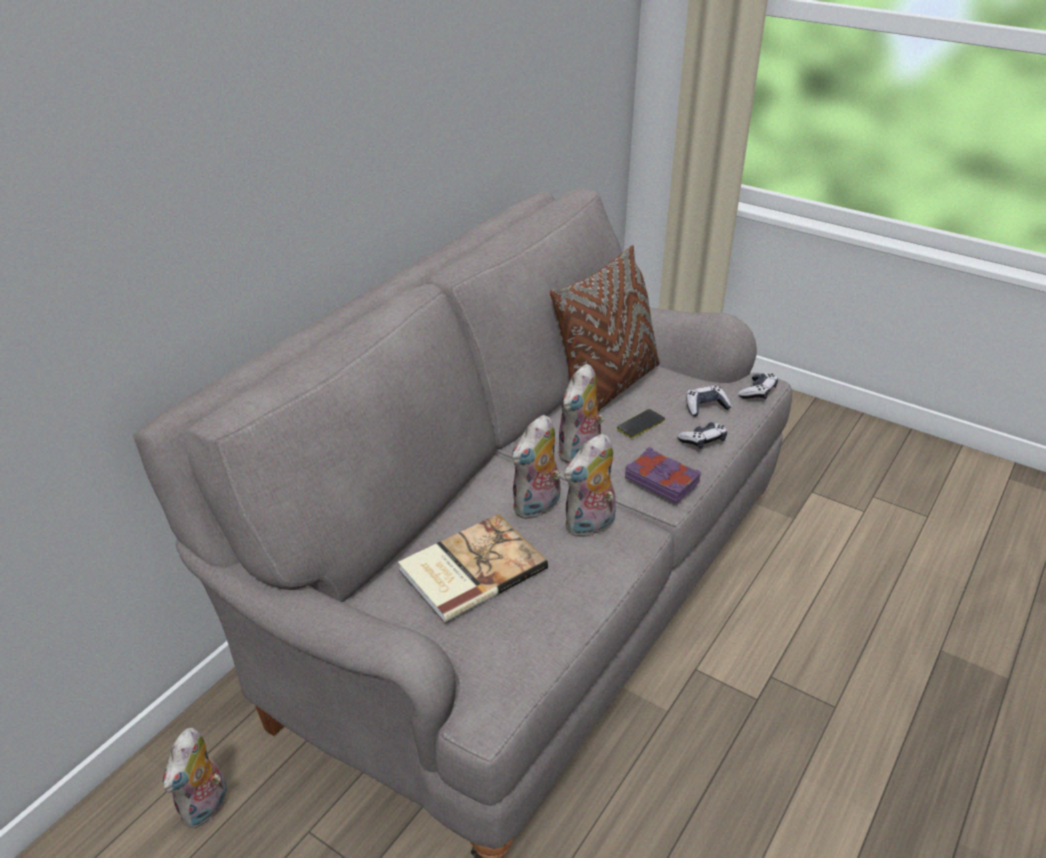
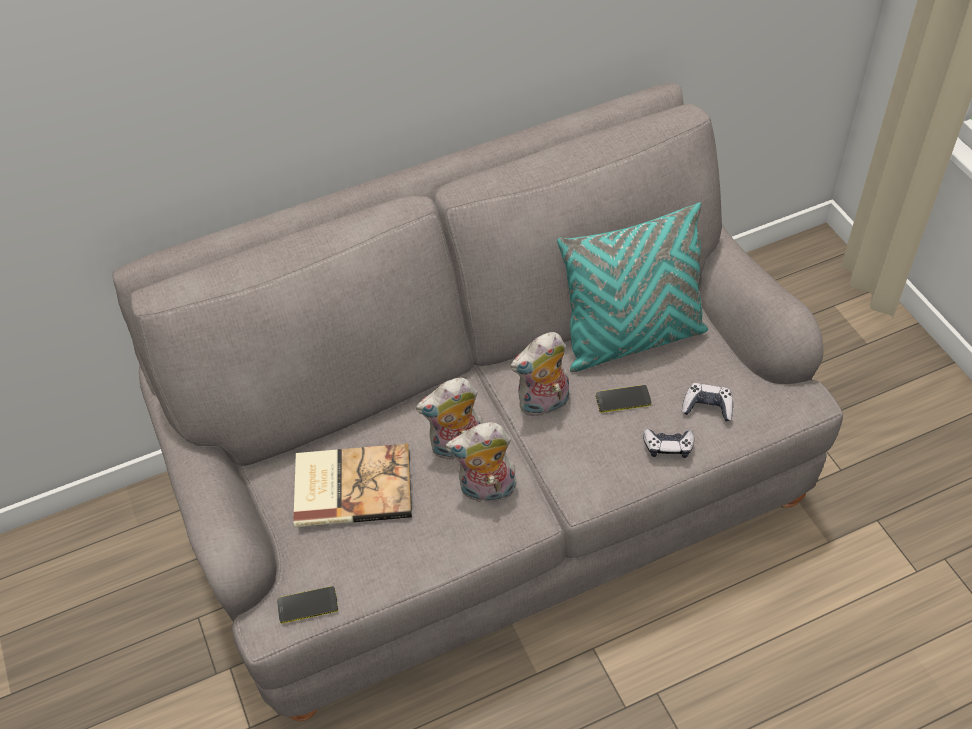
camera: 35 degrees right, 15 degrees up
plush toy [163,728,228,829] -> none
brown pillow [550,245,659,411] -> turquoise pillow [557,202,708,372]
purple book [625,447,701,503] -> none
game controller [738,373,778,400] -> none
none -> phone [277,586,338,623]

